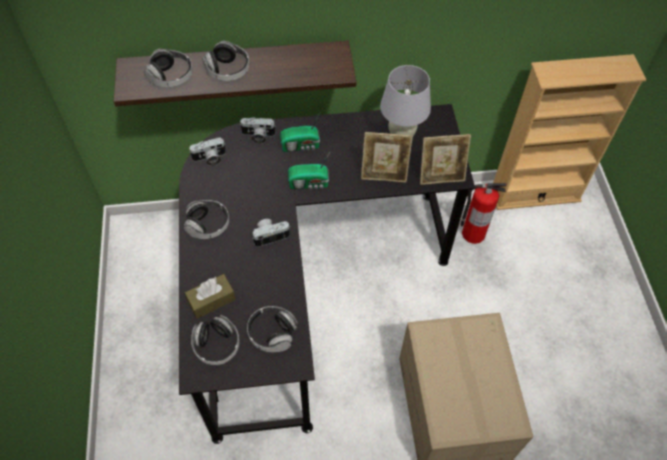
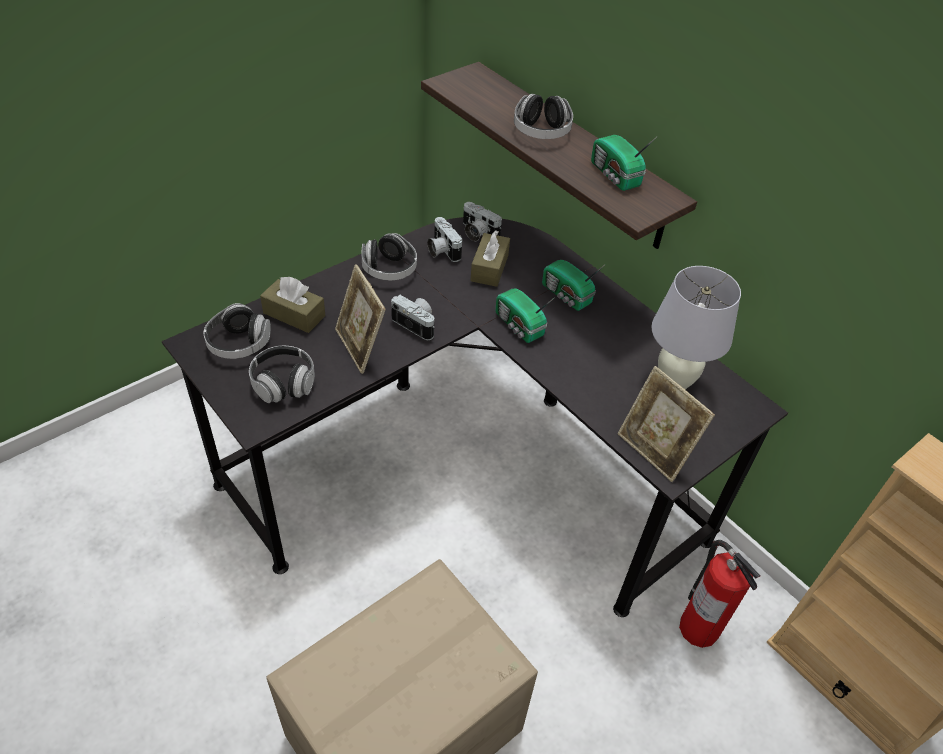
camera: 55 degrees right, 10 degrees down
headphones [144,49,193,87] -> none
camera [240,117,276,144] -> camera moved to [427,217,463,262]
picture frame [361,132,413,182] -> picture frame moved to [335,264,386,374]
none -> brown tissue box [470,230,510,287]
none -> radio [591,135,658,191]

